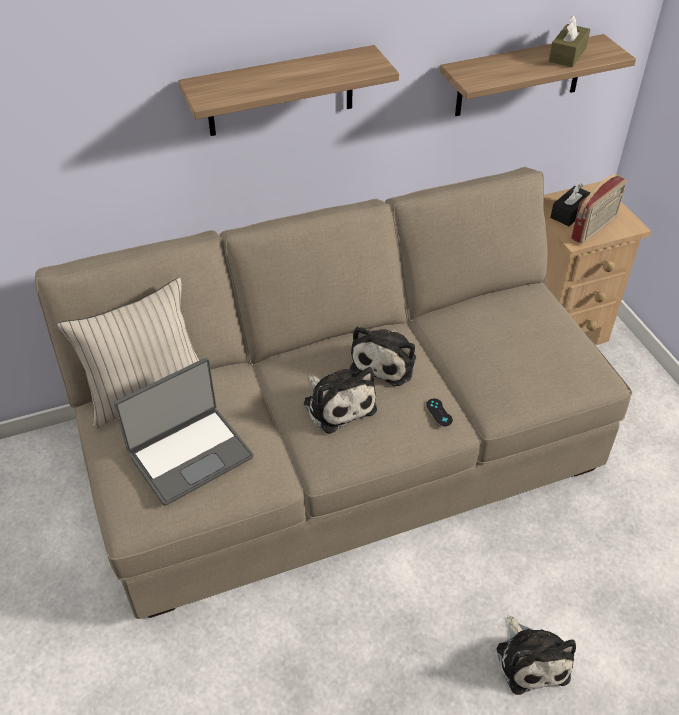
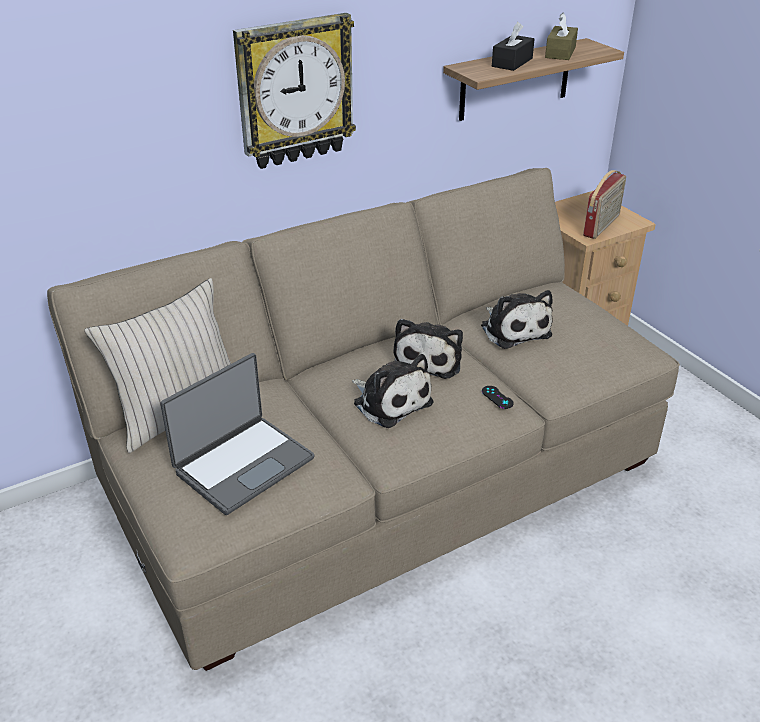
camera: 10 degrees left, 10 degrees down
shelf [178,45,399,136] -> wall clock [233,13,356,169]
plush toy [497,616,576,695] -> plush toy moved to [481,290,553,349]
black tissue box [550,183,590,226] -> black tissue box moved to [492,22,535,71]

